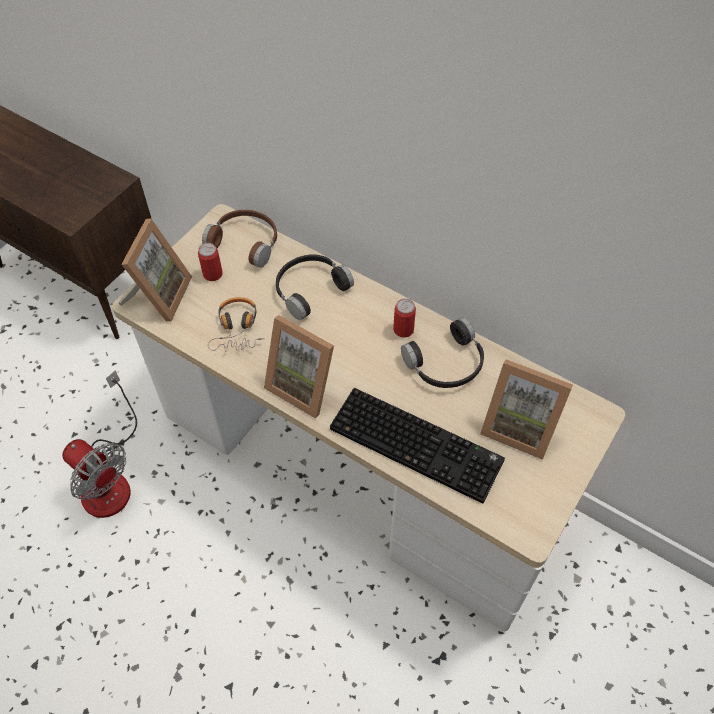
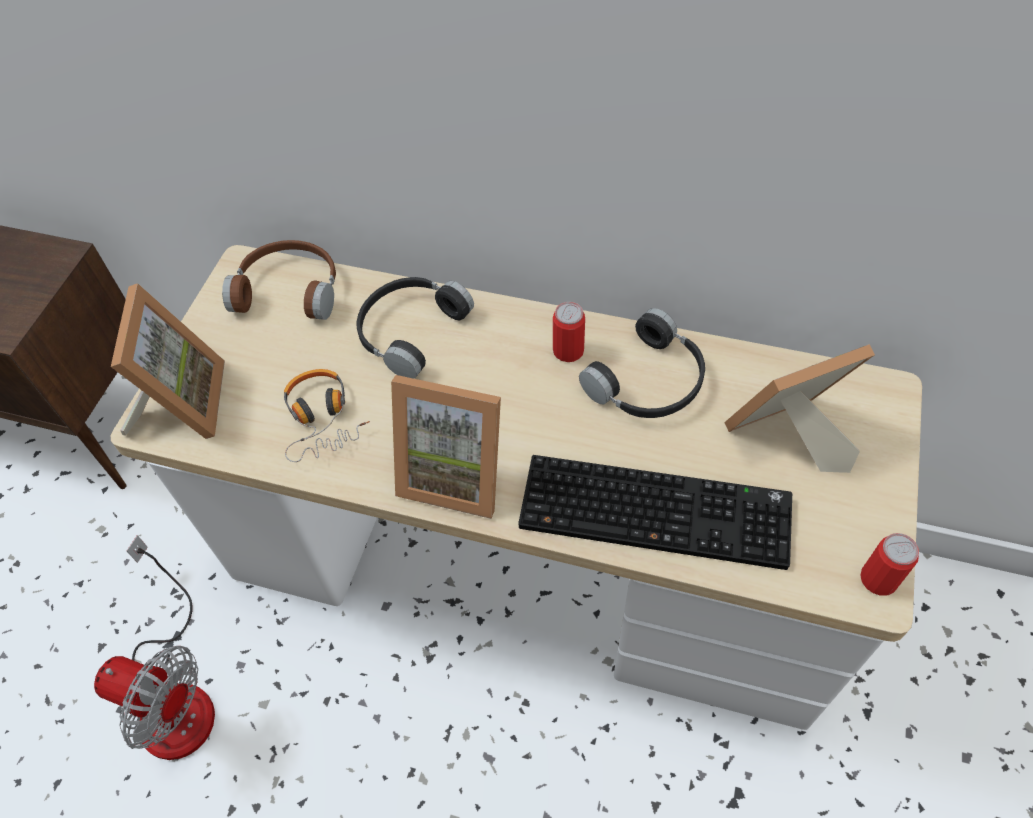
camera: 15 degrees left, 0 degrees up
can [198,243,223,281] -> can moved to [860,533,919,596]
picture frame [480,359,573,460] -> picture frame turned 150 degrees clockwise [724,344,875,473]

